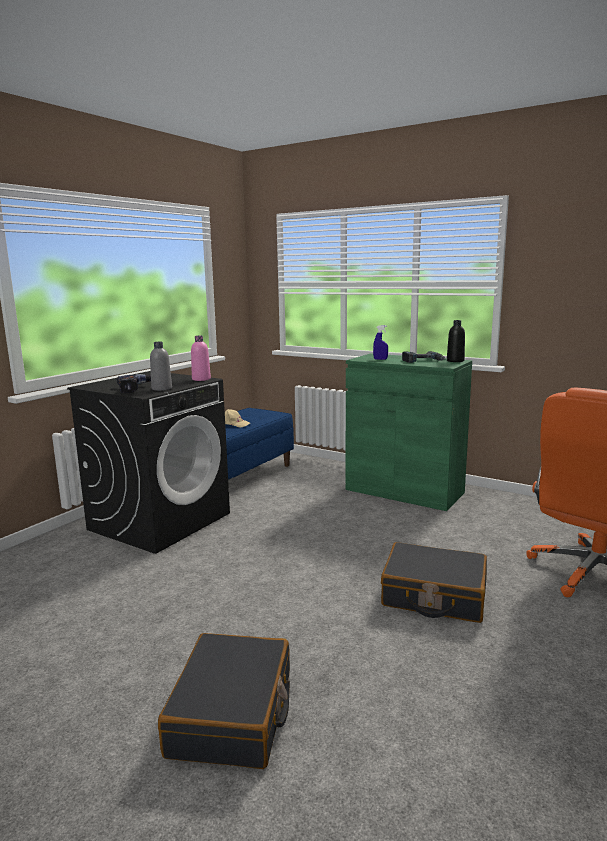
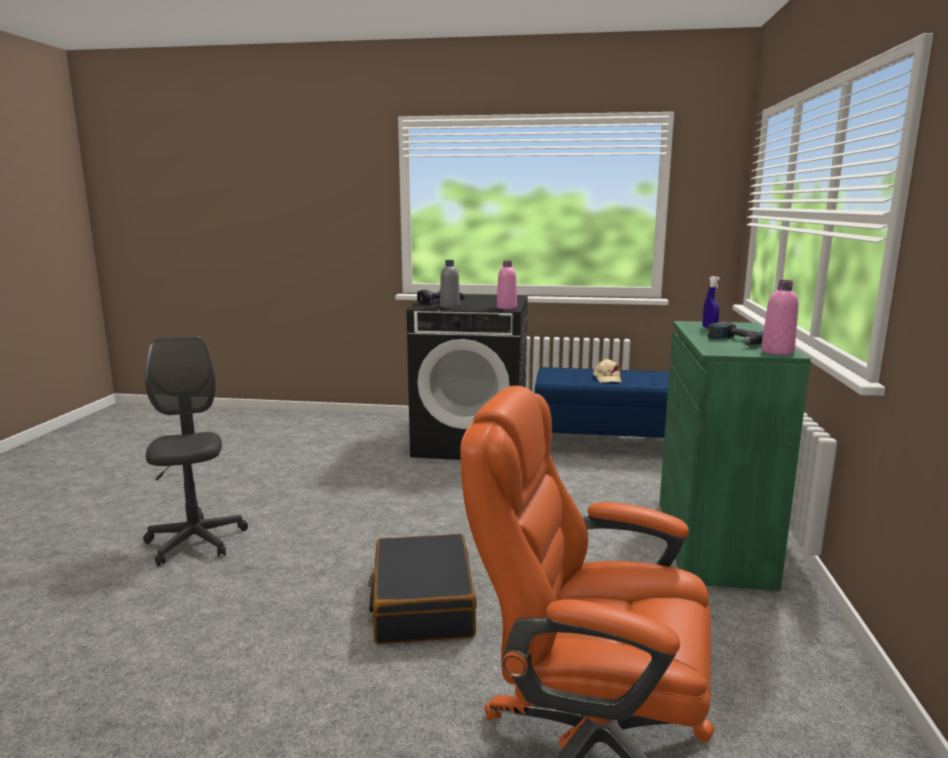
camera: 65 degrees right, 0 degrees up
black suitcase [158,633,290,769] -> grey office chair [143,336,248,566]
black bottle [447,320,465,362] -> pink bottle [761,280,799,355]

